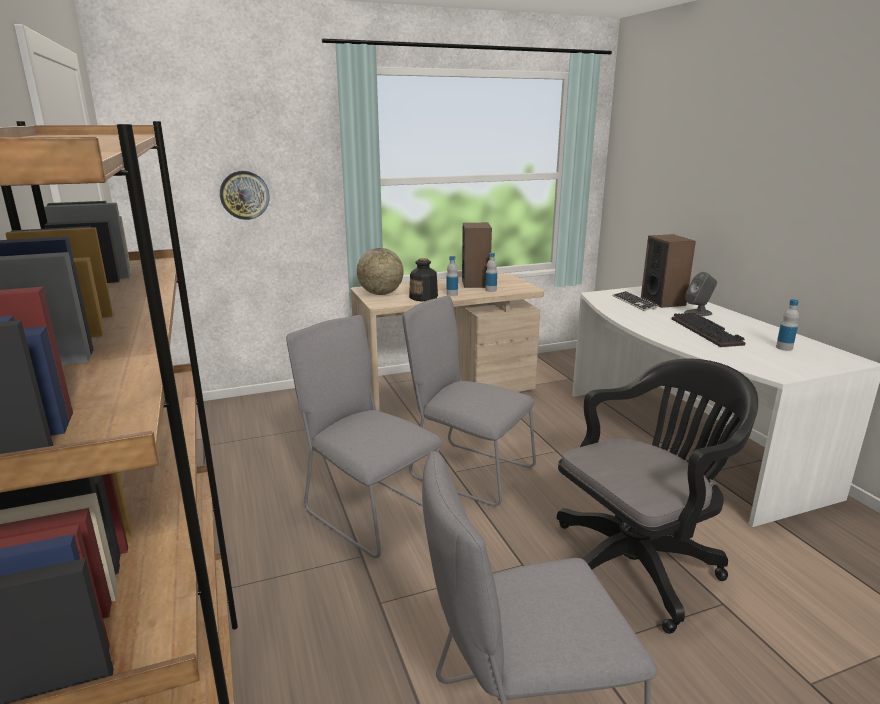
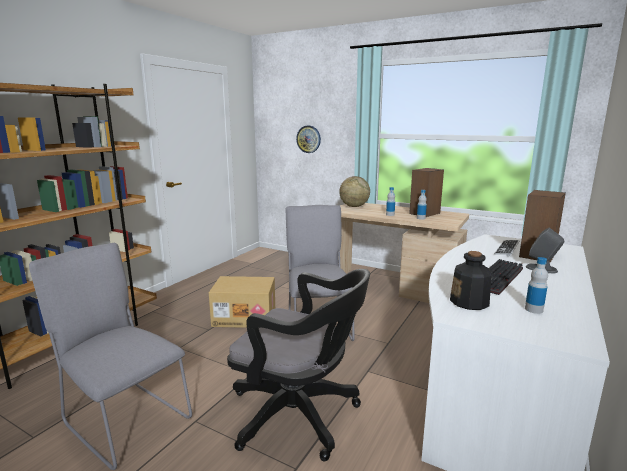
camera: 50 degrees right, 5 degrees down
grey chair [286,315,443,558] -> cardboard box [209,276,275,328]
bottle [409,258,438,301] -> bottle moved to [450,251,492,310]

